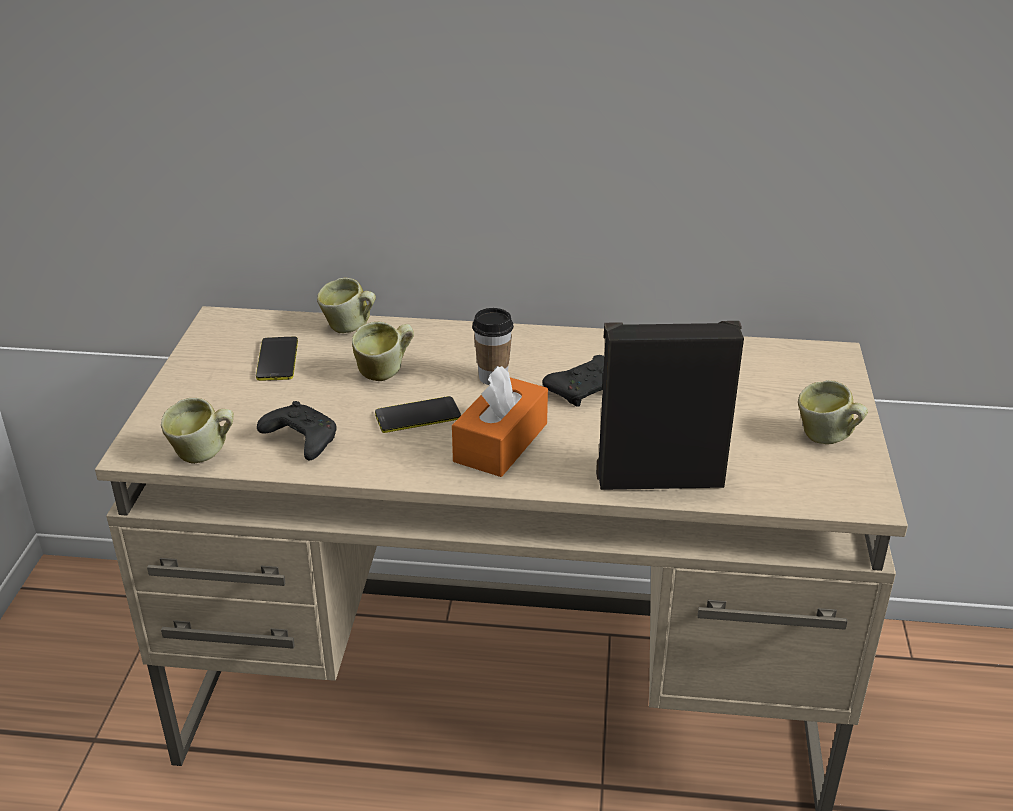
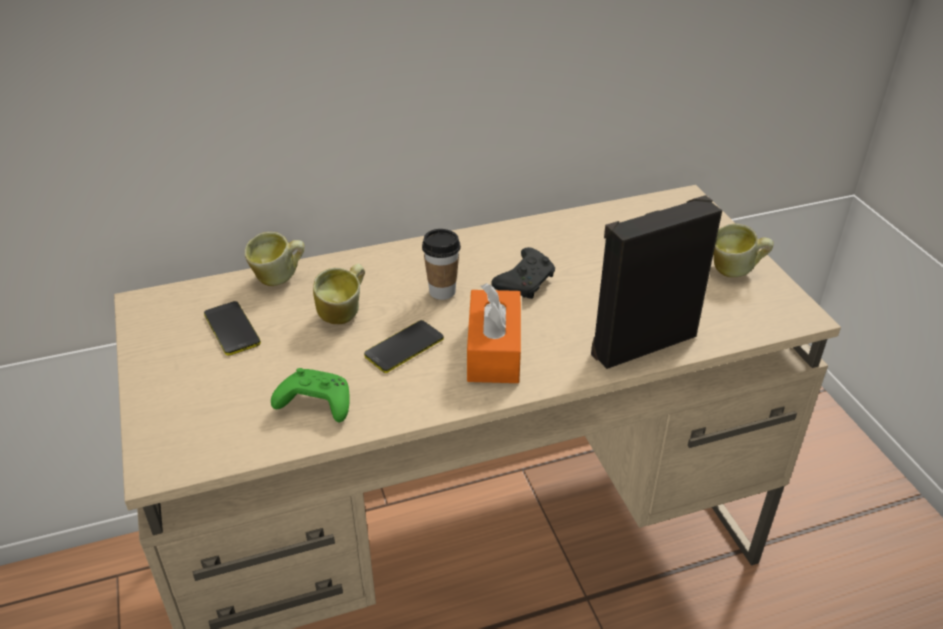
camera: 25 degrees left, 5 degrees up
mug [161,398,234,464] -> none
black game controller [257,401,337,460] -> green game controller [271,368,350,422]

